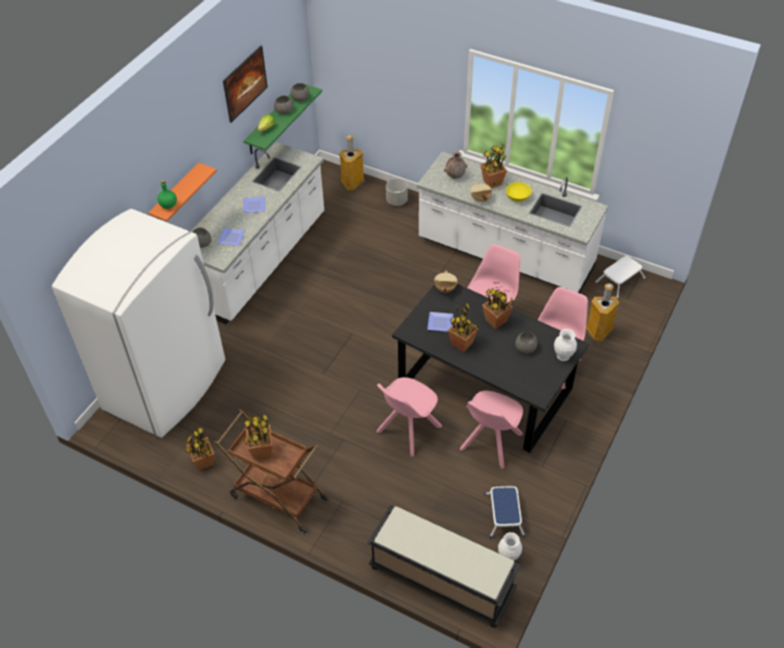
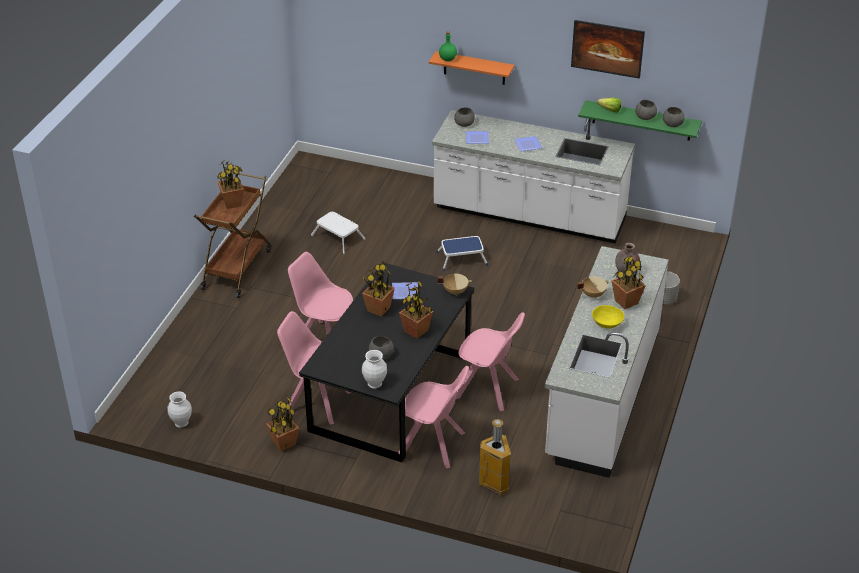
camera: 80 degrees right, 10 degrees down
white fridge [52,209,225,438] -> none
potted plant [185,426,214,470] -> potted plant moved to [266,397,299,452]
trash can [339,135,364,190] -> none
black bench [367,505,521,628] -> none
blue step ladder [485,486,526,539] -> blue step ladder moved to [436,236,488,271]
white step ladder [595,256,646,298] -> white step ladder moved to [311,212,365,254]

